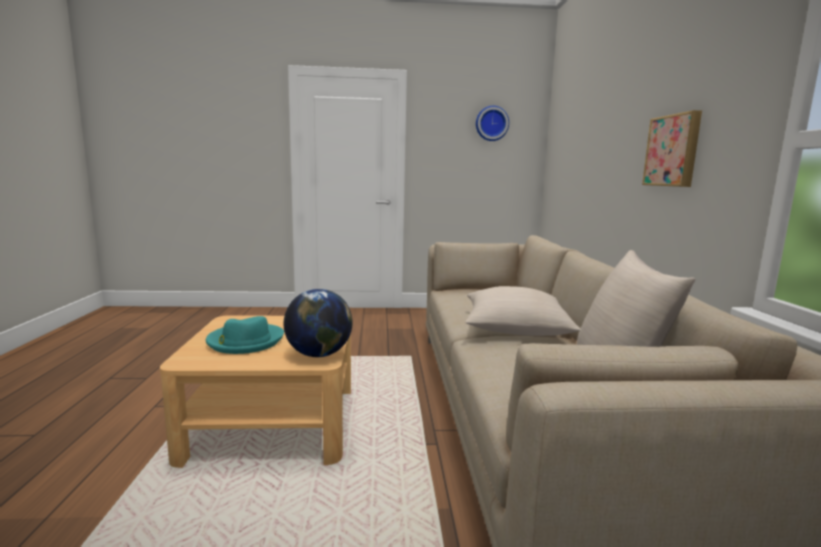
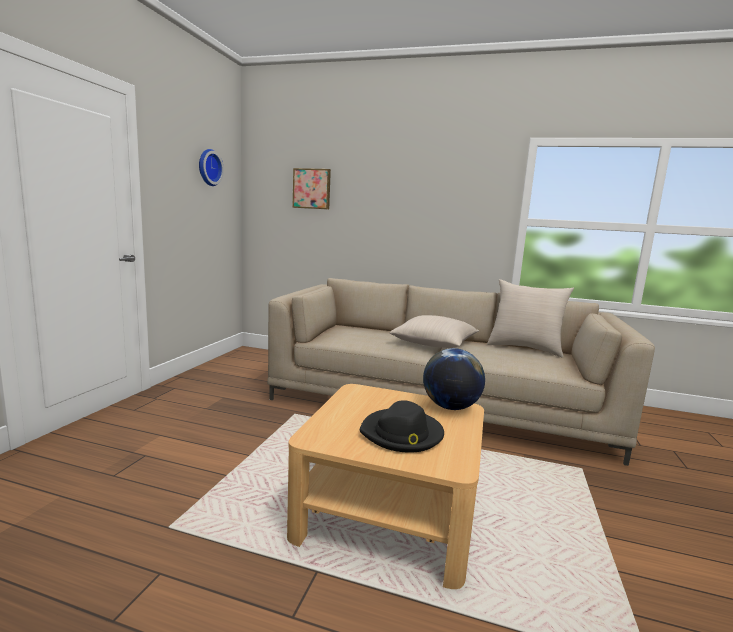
camera: 70 degrees left, 0 degrees up
turquoise hat [206,316,284,354] -> black hat [360,400,444,453]
picture [642,110,702,187] -> picture moved to [293,168,331,209]

